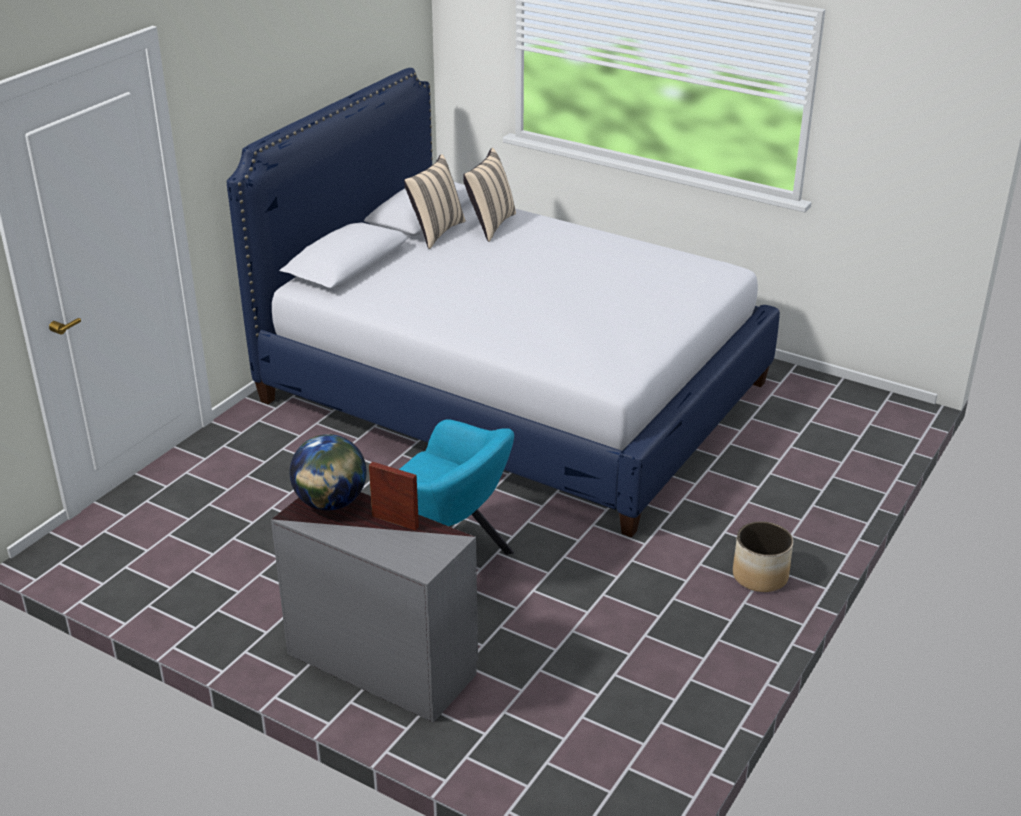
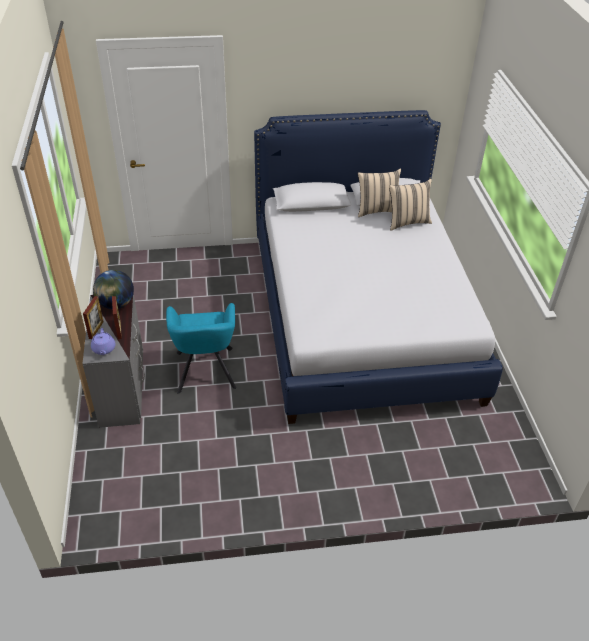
camera: 50 degrees right, 10 degrees up
planter [733,521,793,592] -> none
none -> picture frame [83,296,104,339]
none -> purple teapot [91,328,115,355]

